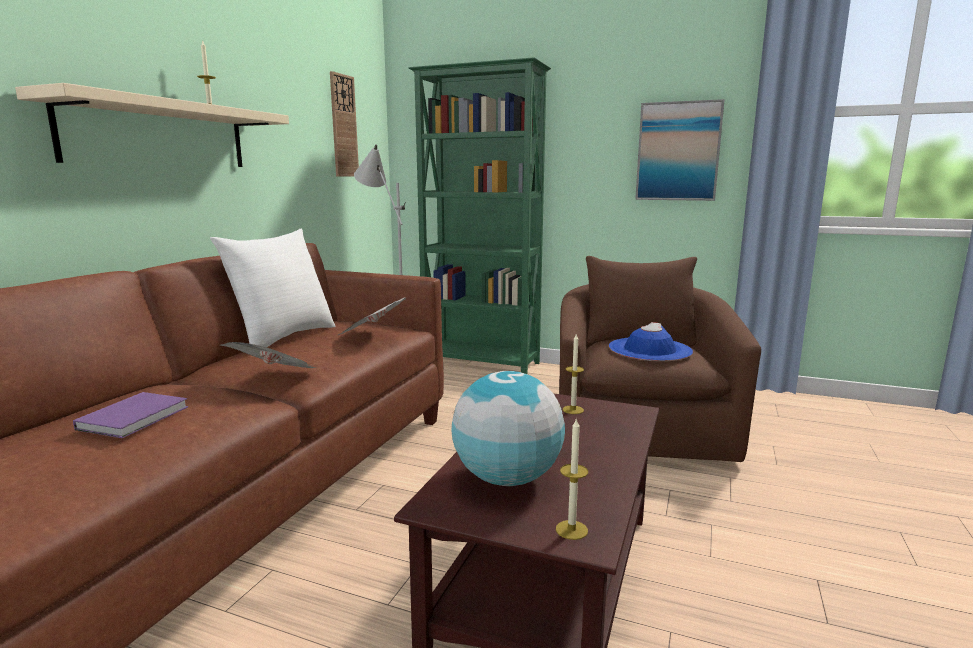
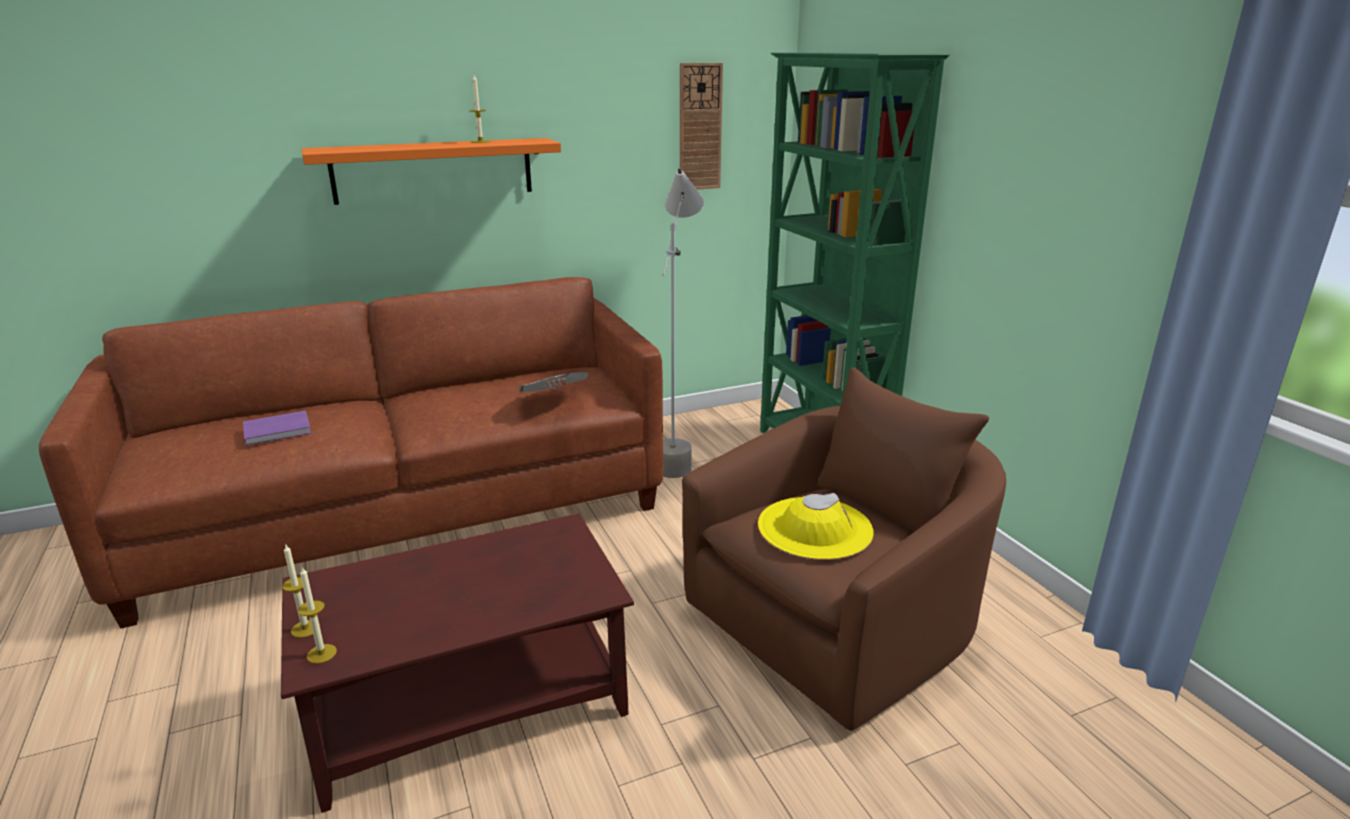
camera: 45 degrees right, 10 degrees up
beige shelf [15,83,289,167] -> orange shelf [302,138,561,205]
white pillow [210,229,336,347] -> none
newspaper [220,342,317,368] -> none
globe [451,371,565,486] -> none
candle [563,334,584,414] -> candle moved to [282,545,320,638]
blue hat [609,322,693,361] -> yellow hat [758,493,874,560]
picture [635,99,725,201] -> none

